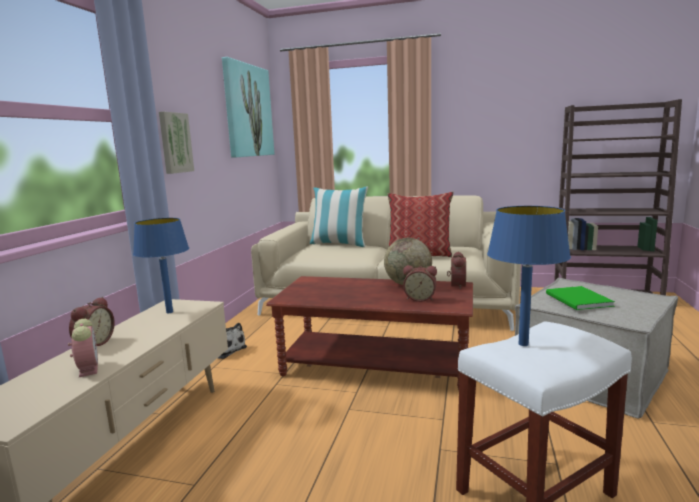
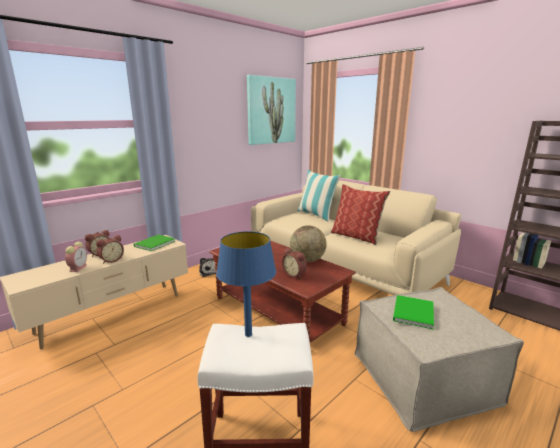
camera: 30 degrees right, 5 degrees up
blue table lamp [133,218,189,313] -> green book [133,235,175,251]
picture [159,112,194,174] -> none
alarm clock [447,252,466,290] -> alarm clock moved to [96,235,124,264]

